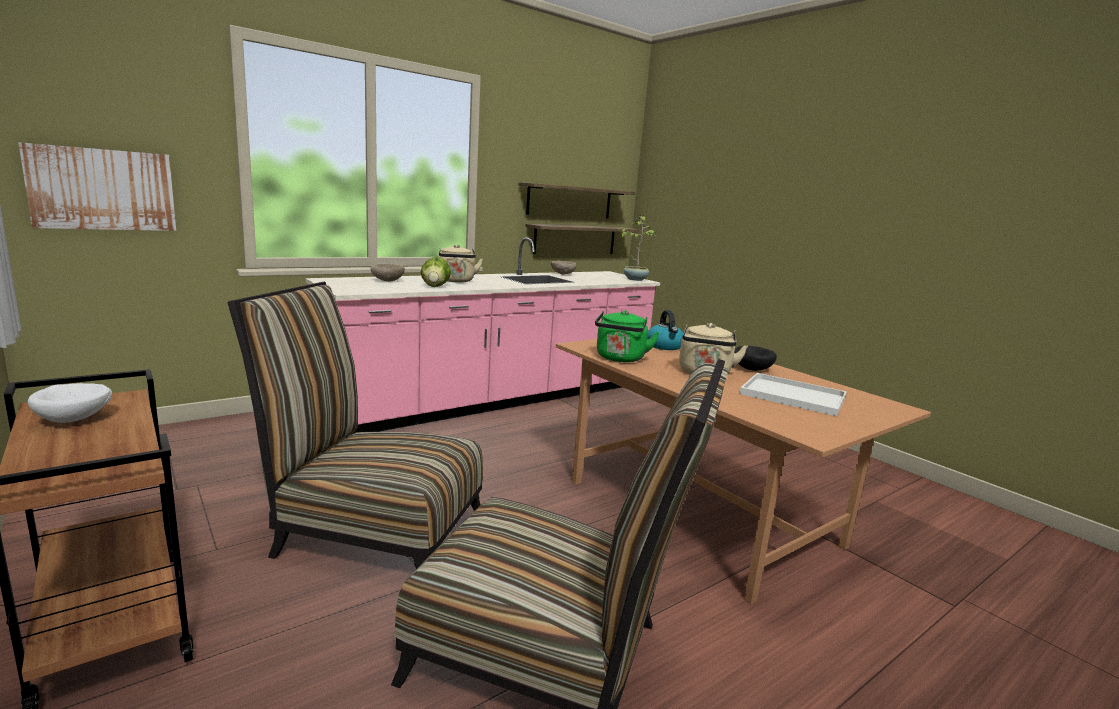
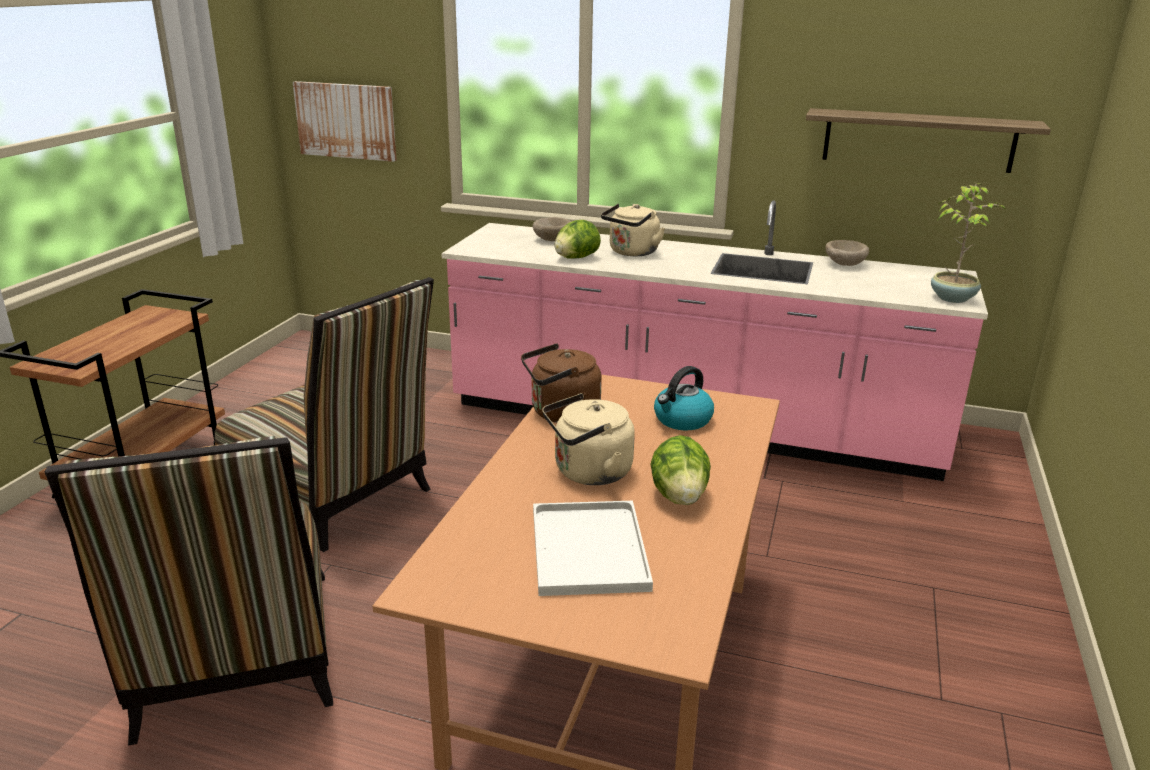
camera: 55 degrees right, 10 degrees up
white bowl [28,383,112,423] -> none
chair [228,281,483,569] -> chair turned 150 degrees clockwise [215,277,434,552]
shelf [525,224,639,254] -> none
green kettle [595,310,660,362] -> brown kettle [521,343,602,423]
black bowl [734,346,777,371] -> lettuce [650,435,711,505]

